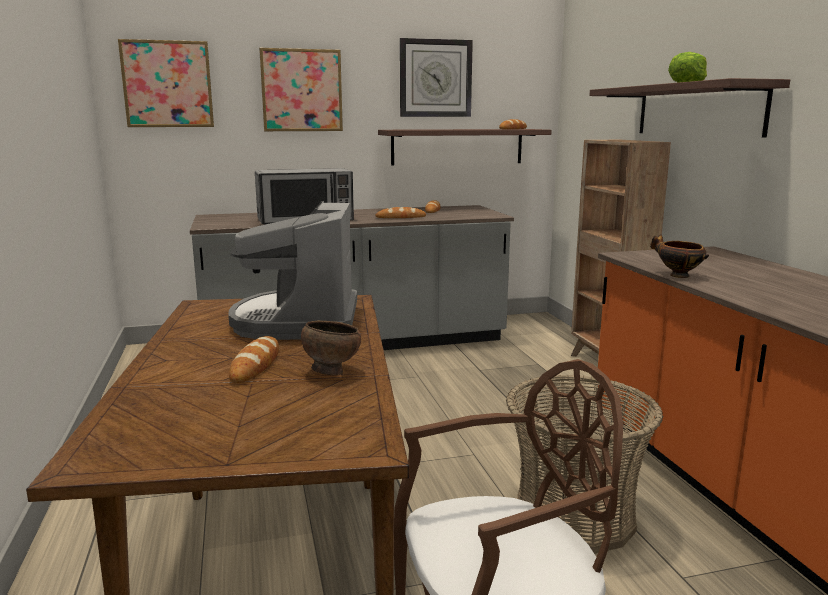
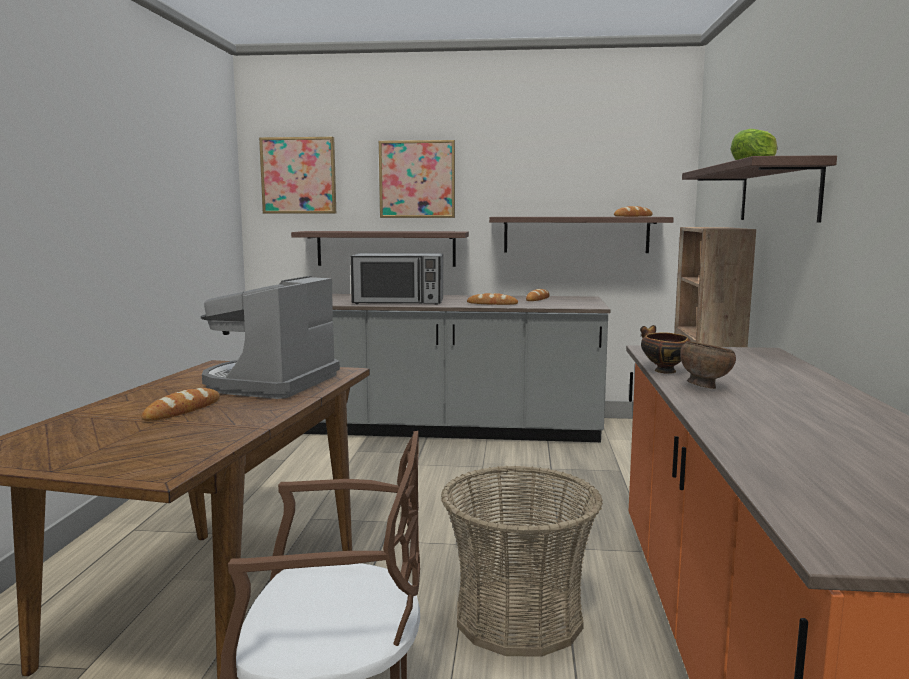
camera: 20 degrees right, 5 degrees down
brown bowl [301,320,361,375] -> brown bowl moved to [680,341,736,389]
wall clock [400,38,473,117] -> none
none -> shelf [291,231,469,267]

